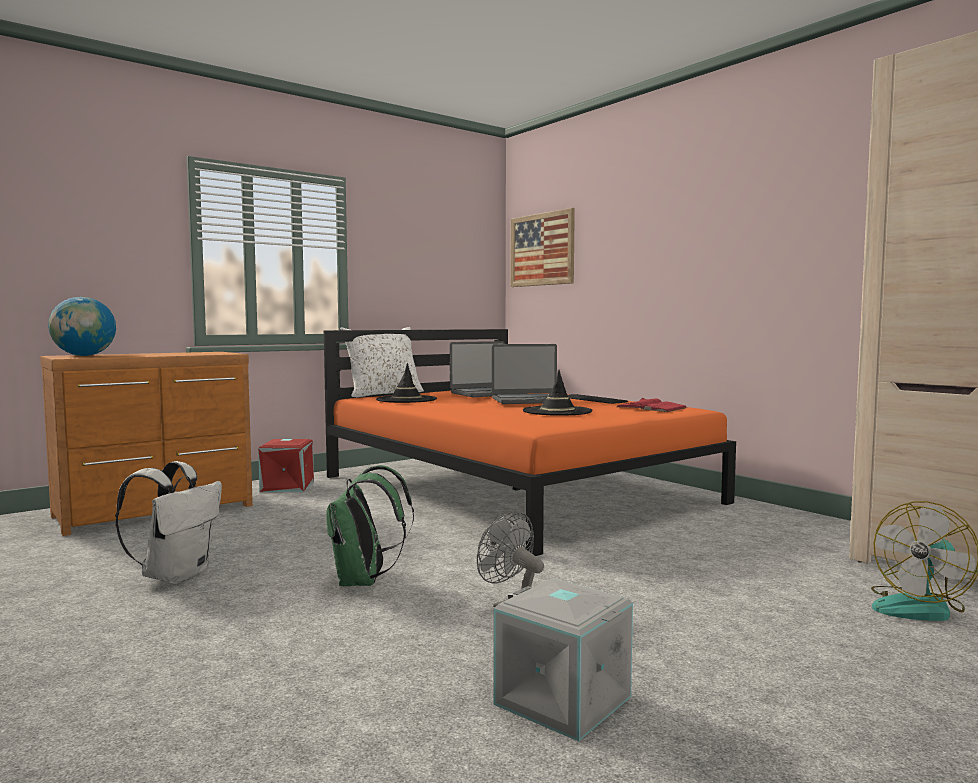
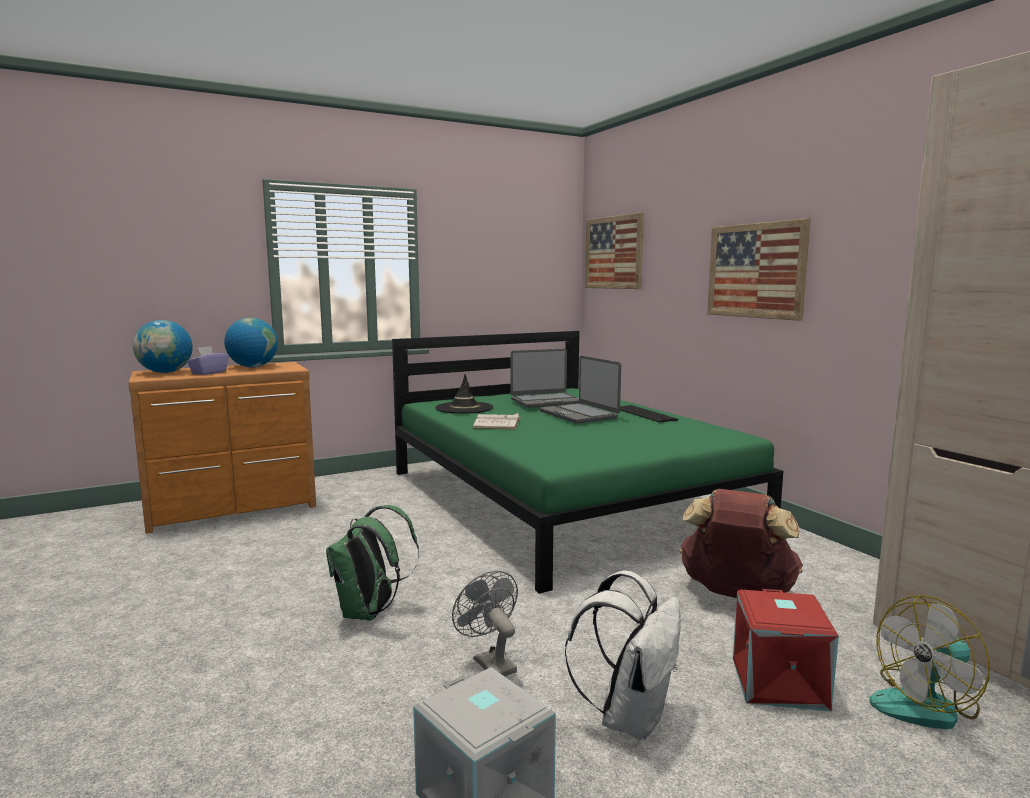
camera: 10 degrees right, 5 degrees up
white backpack [115,461,222,584] -> white backpack moved to [565,571,681,741]
red storage box [258,439,314,492] -> red storage box moved to [733,589,839,712]
orange bed [324,329,736,556] -> green bed [392,331,783,594]
white pillow [340,327,424,397] -> none
laptop [492,344,557,404] -> laptop turned 60 degrees clockwise [539,356,621,424]
black hat [523,370,592,416] -> none
red book [617,398,688,412] -> none
none -> purple tissue box [187,346,228,375]
none -> globe [224,318,278,367]
none -> white book [472,412,521,430]
none -> brown backpack [680,489,803,598]
none -> picture [707,218,811,321]

